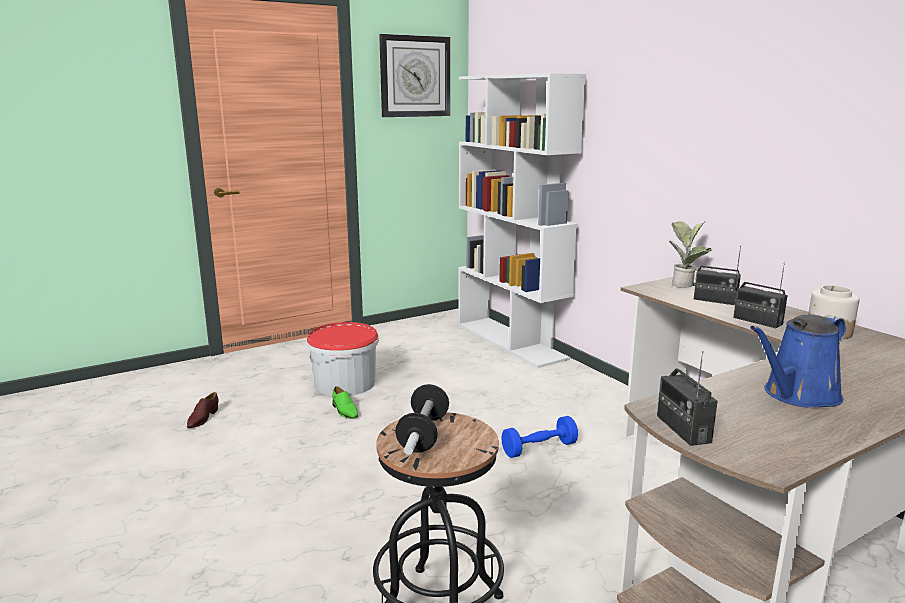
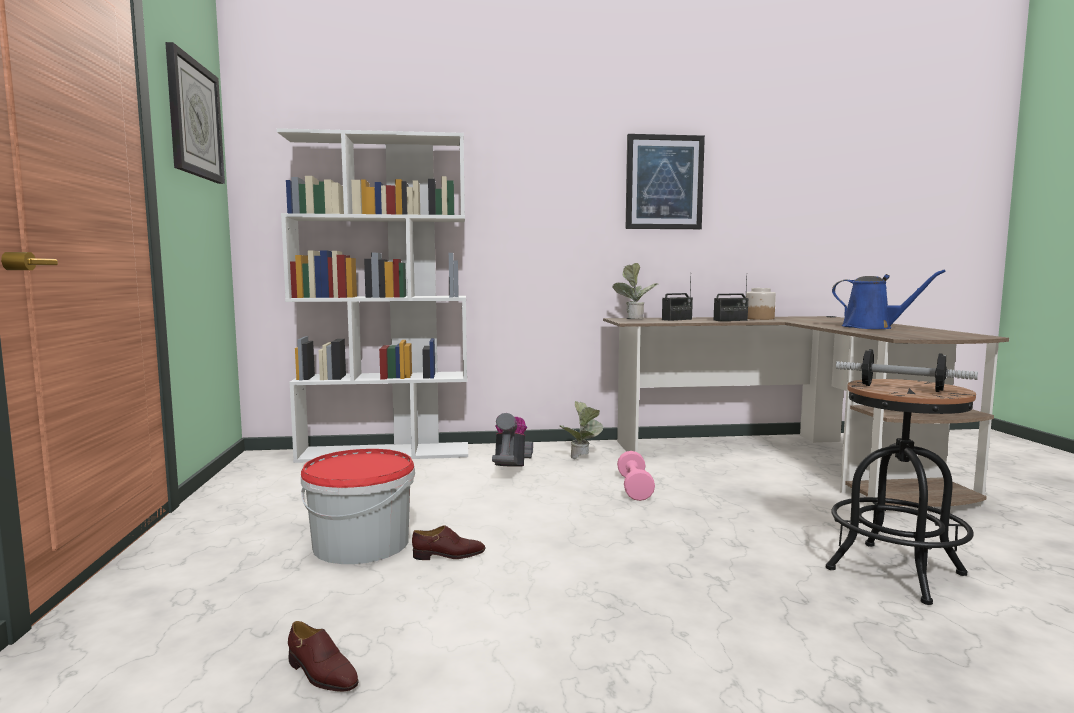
camera: 65 degrees left, 10 degrees down
green shoe [332,386,358,419] -> brown shoe [412,525,485,560]
blue dumbbell [501,416,578,458] -> pink dumbbell [617,451,655,501]
radio [657,351,718,446] -> none
blue watering can [750,314,846,408] -> blue watering can turned 45 degrees counterclockwise [832,269,946,329]
none -> vacuum cleaner [492,413,533,467]
none -> potted plant [560,401,603,459]
none -> picture [626,134,705,229]

